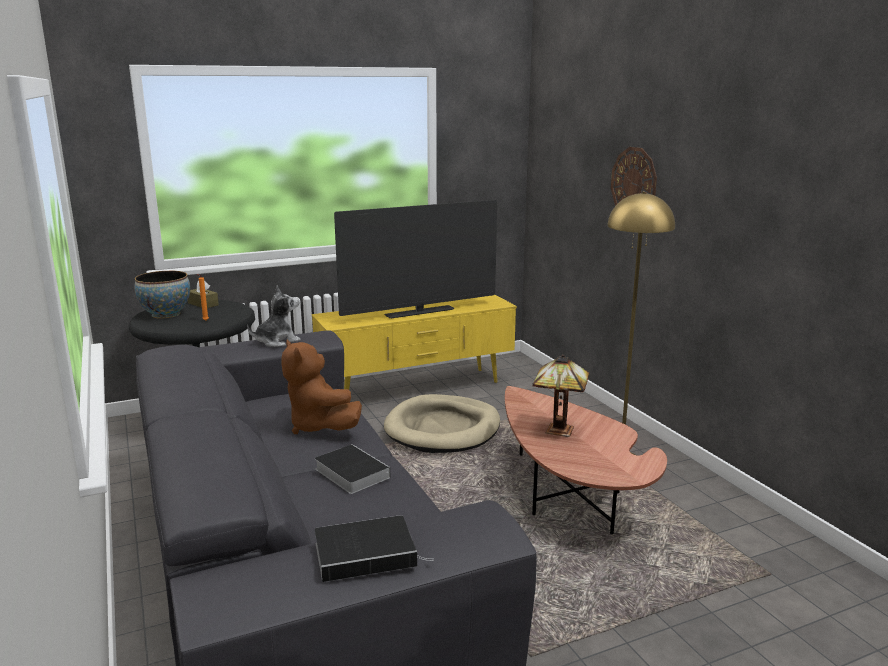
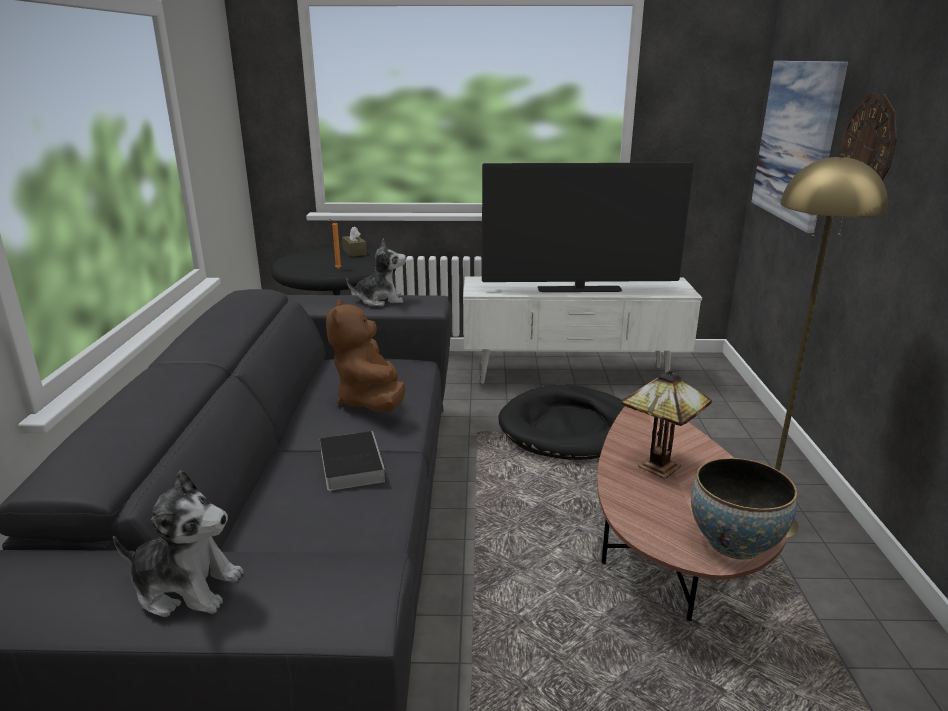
camera: 25 degrees right, 5 degrees up
bowl [135,271,190,319] -> bowl moved to [691,458,797,559]
yellow tv stand [312,295,517,390] -> white tv stand [463,276,702,384]
book [315,515,434,582] -> plush toy [113,470,243,617]
beige dog bed [384,394,500,453] -> black dog bed [498,384,624,460]
none -> picture [751,61,848,233]

